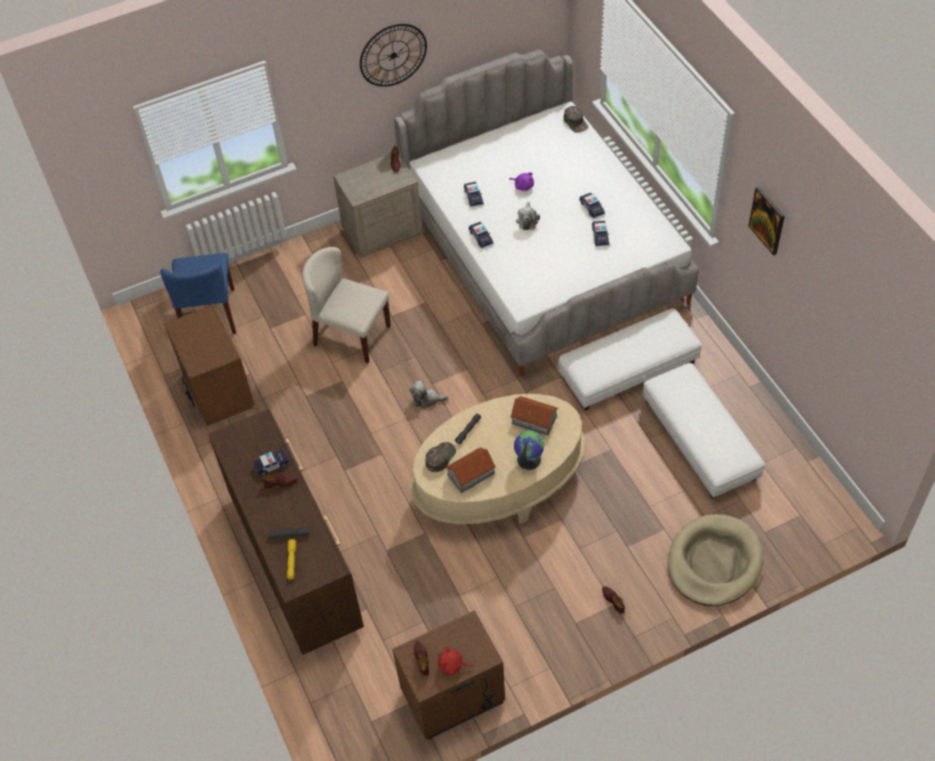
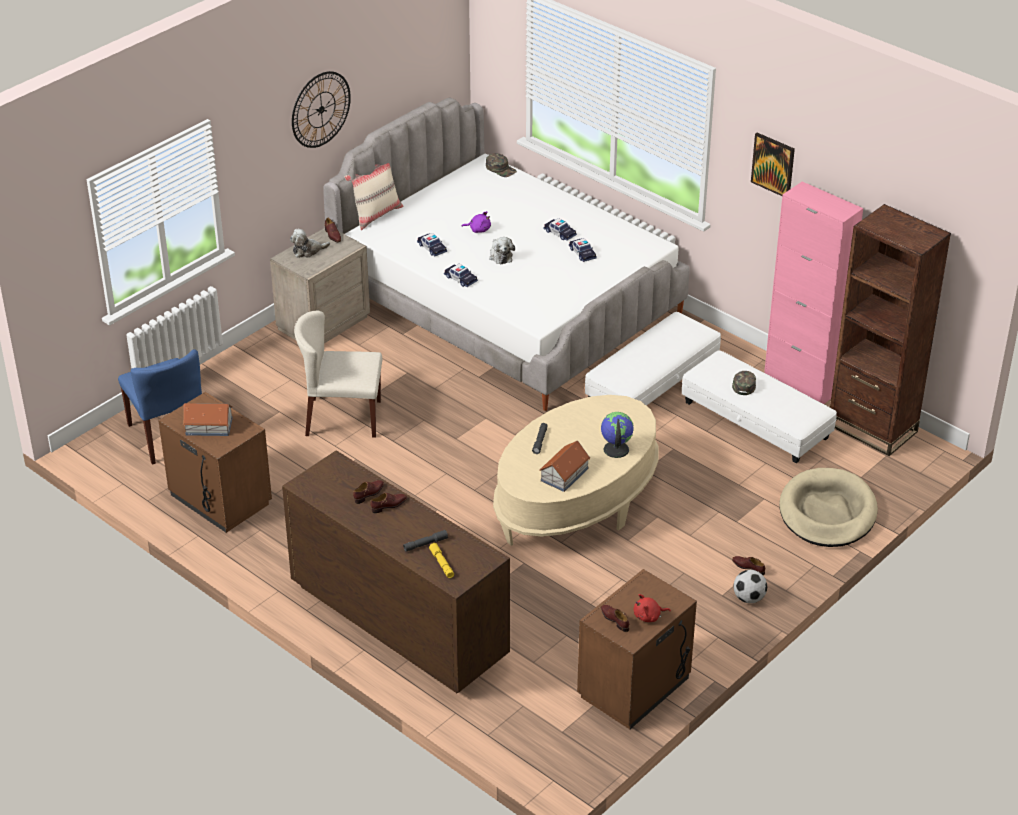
camera: 25 degrees left, 15 degrees down
toy car [253,449,290,477] -> brown shoe [353,480,384,504]
plush toy [410,381,448,409] -> plush toy moved to [290,229,330,258]
green cap [425,442,456,472] -> green cap moved to [732,371,756,395]
toy house [510,396,559,435] -> toy house moved to [183,403,233,436]
none -> beige pillow [345,163,403,230]
none -> football [733,570,767,603]
none -> pink cabinet [764,181,863,404]
none -> brown bookcase [830,204,951,456]

